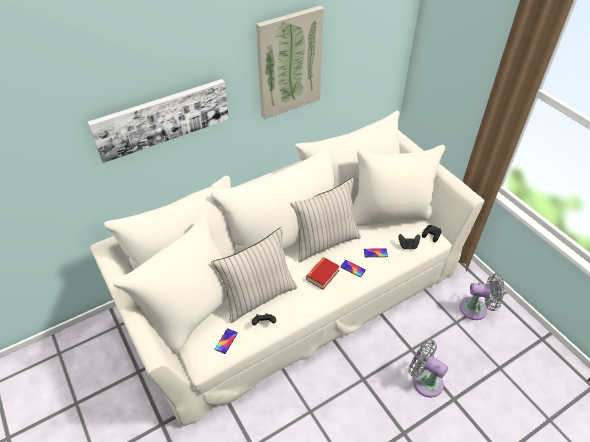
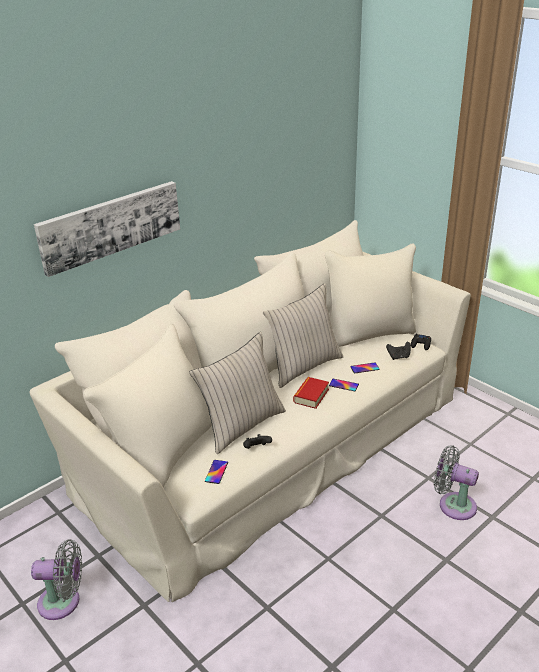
camera: 10 degrees left, 15 degrees down
picture [256,6,324,119] -> none
grey fan [459,273,504,320] -> grey fan moved to [31,539,82,620]

